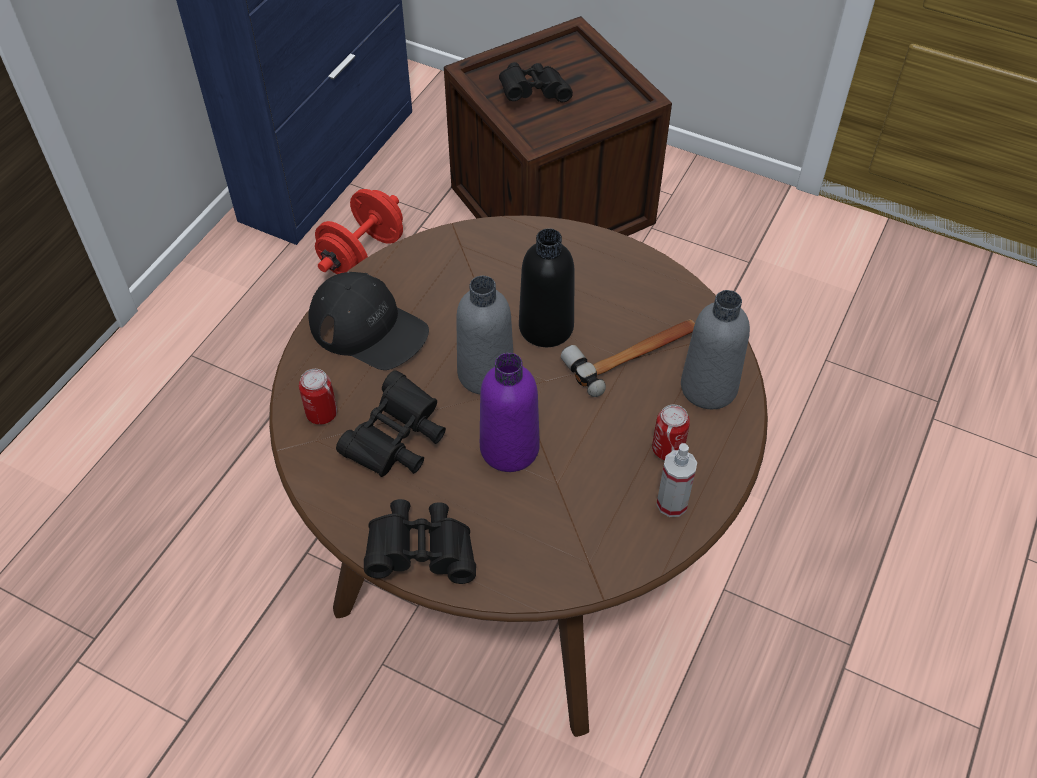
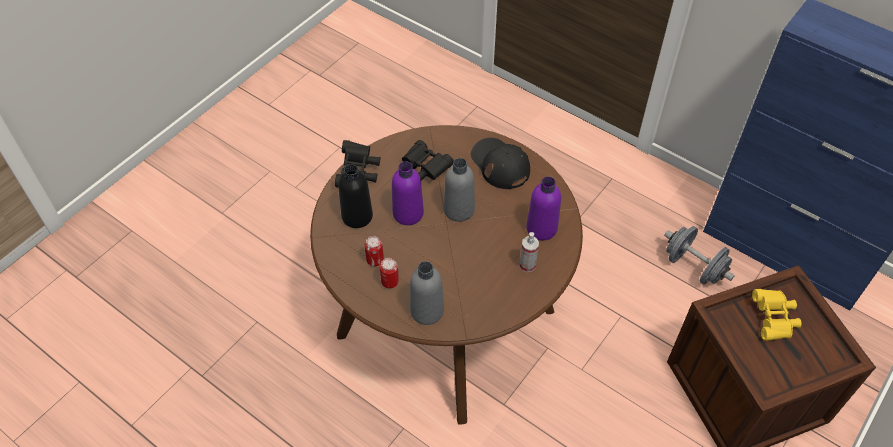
camera: 100 degrees right, 0 degrees up
can [299,369,337,425] -> can moved to [365,236,384,266]
black cap [308,272,429,370] -> black cap turned 105 degrees clockwise [471,138,530,189]
red dumbbell [315,189,403,274] -> grey dumbbell [664,226,735,285]
black binoculars [499,62,573,102] -> yellow binoculars [752,289,802,341]
black bottle [519,228,575,347] -> black bottle moved to [338,164,373,228]
hammer [561,319,695,397] -> none
spray bottle [656,443,697,517] -> spray bottle moved to [519,232,539,272]
none -> purple bottle [526,177,561,240]

